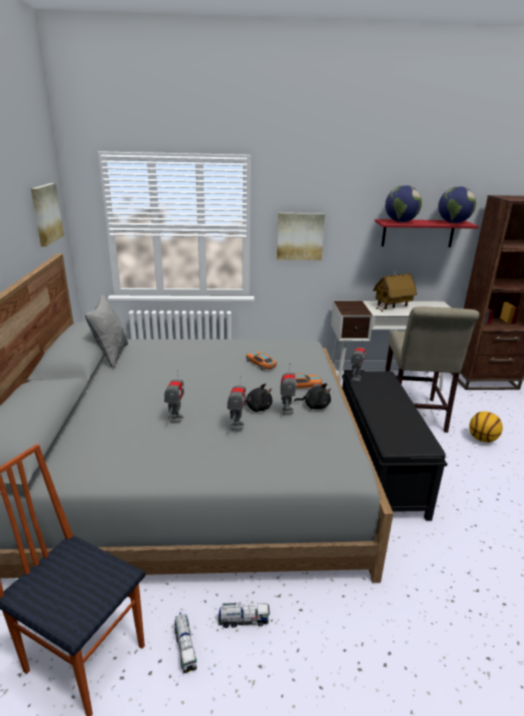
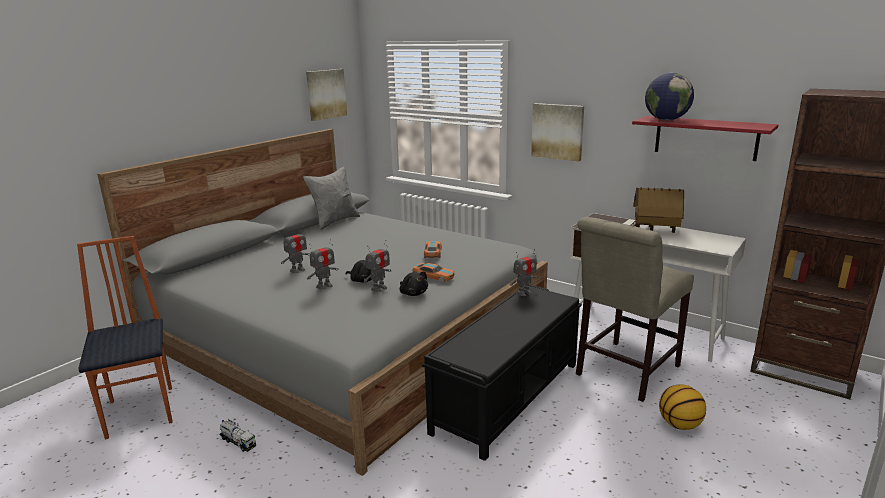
camera: 40 degrees right, 5 degrees down
toy truck [175,613,197,673] -> none
globe [438,186,476,223] -> none

